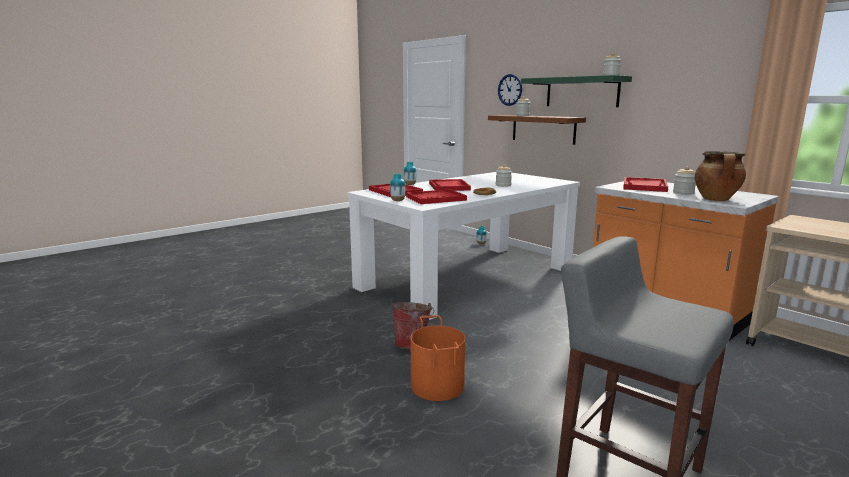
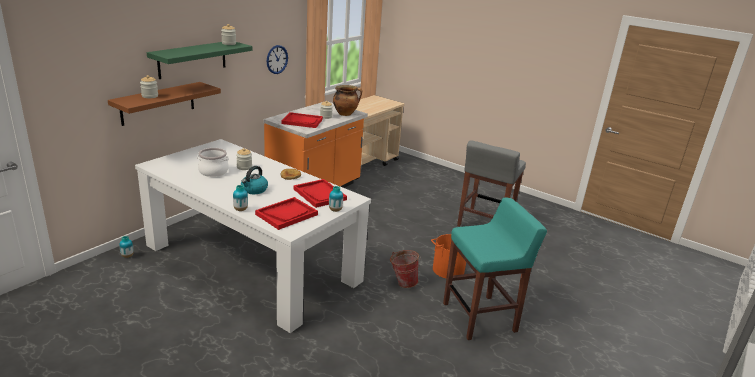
camera: 105 degrees left, 10 degrees up
red tray [429,179,471,191] -> kettle [241,166,268,194]
wall clock [498,74,522,106] -> wall clock moved to [267,45,288,74]
none -> cooking pot [197,148,229,177]
none -> turquoise stool [443,198,547,340]

